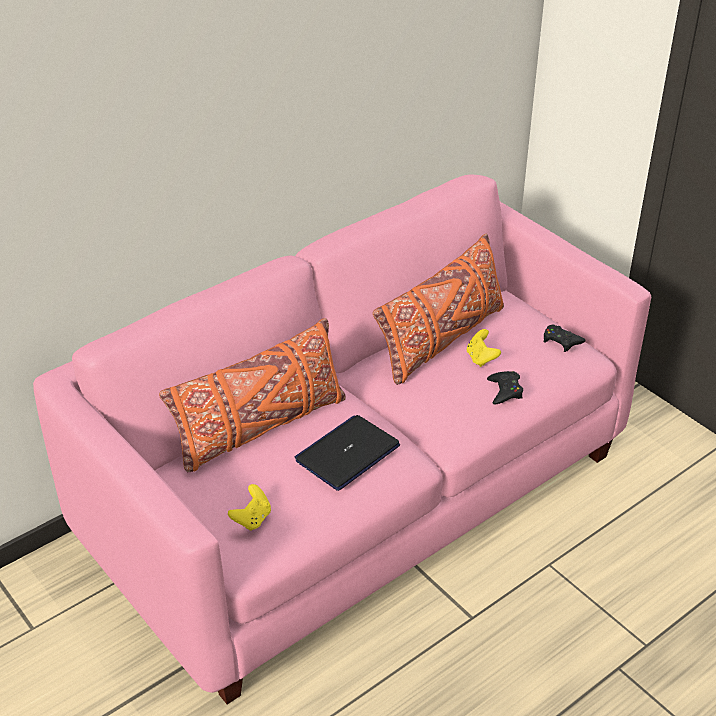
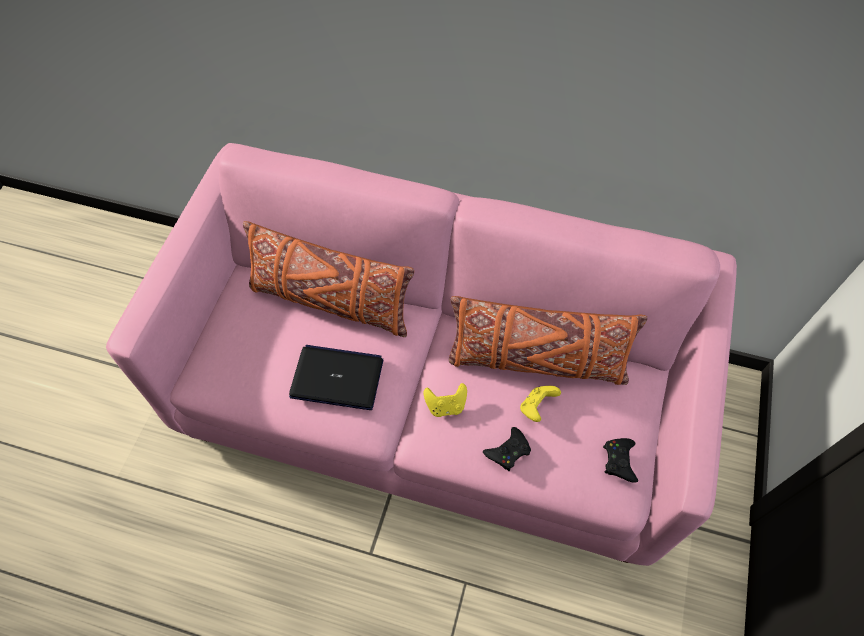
camera: 55 degrees right, 20 degrees up
yellow game controller [228,484,271,531] -> yellow game controller moved to [423,383,467,417]

